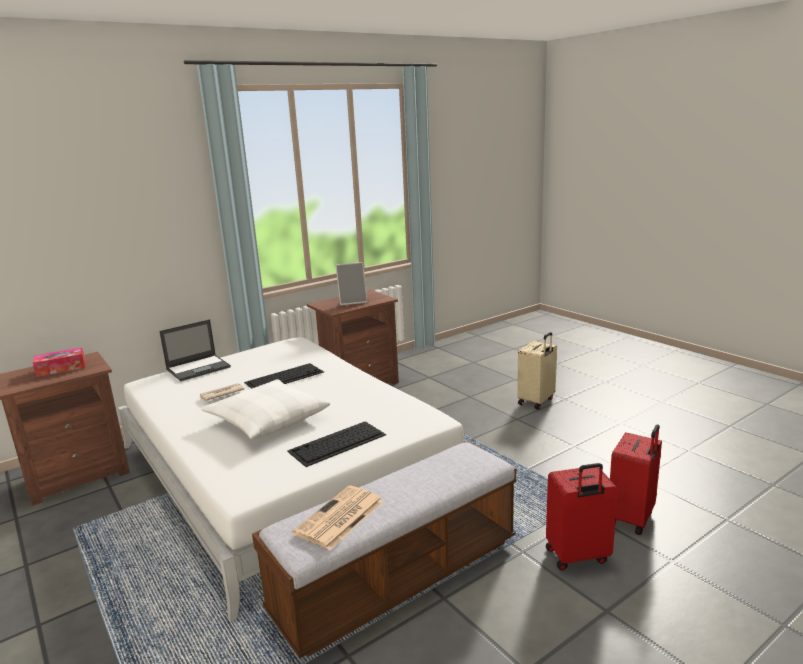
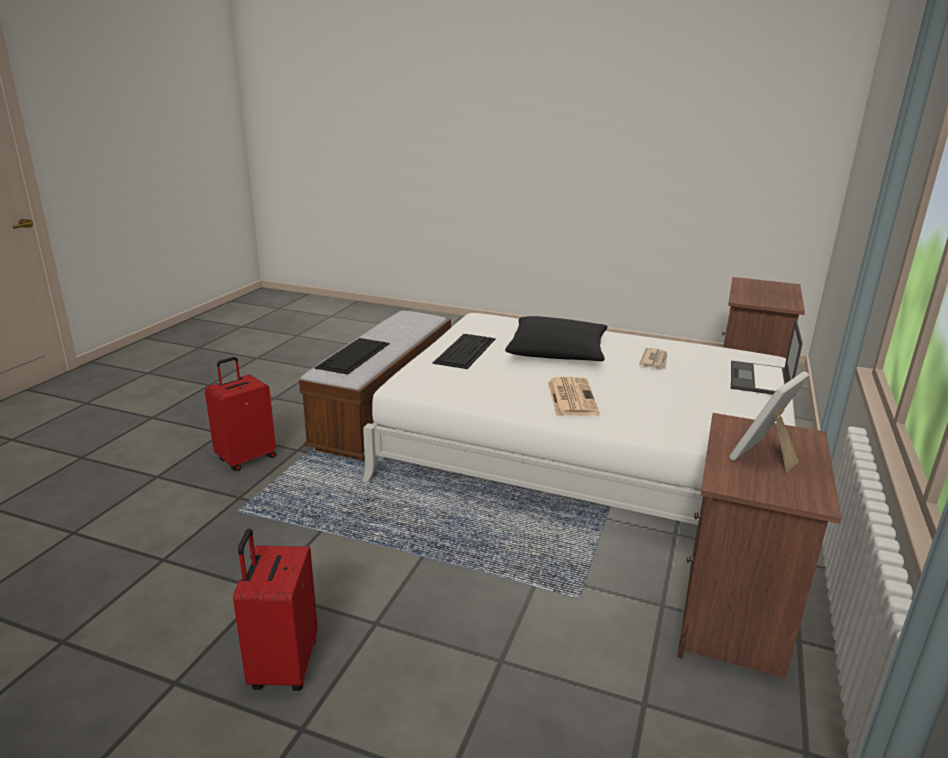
camera: 145 degrees right, 5 degrees up
tissue box [33,347,85,377] -> none
white pillow [201,379,330,440] -> black pillow [505,316,608,361]
keyboard [244,363,324,389] -> keyboard moved to [315,338,390,374]
newspaper [293,486,384,550] -> newspaper moved to [548,377,599,416]
beige suitcase [517,332,557,410] -> none
red suitcase [610,425,662,535] -> red suitcase moved to [233,529,318,691]

